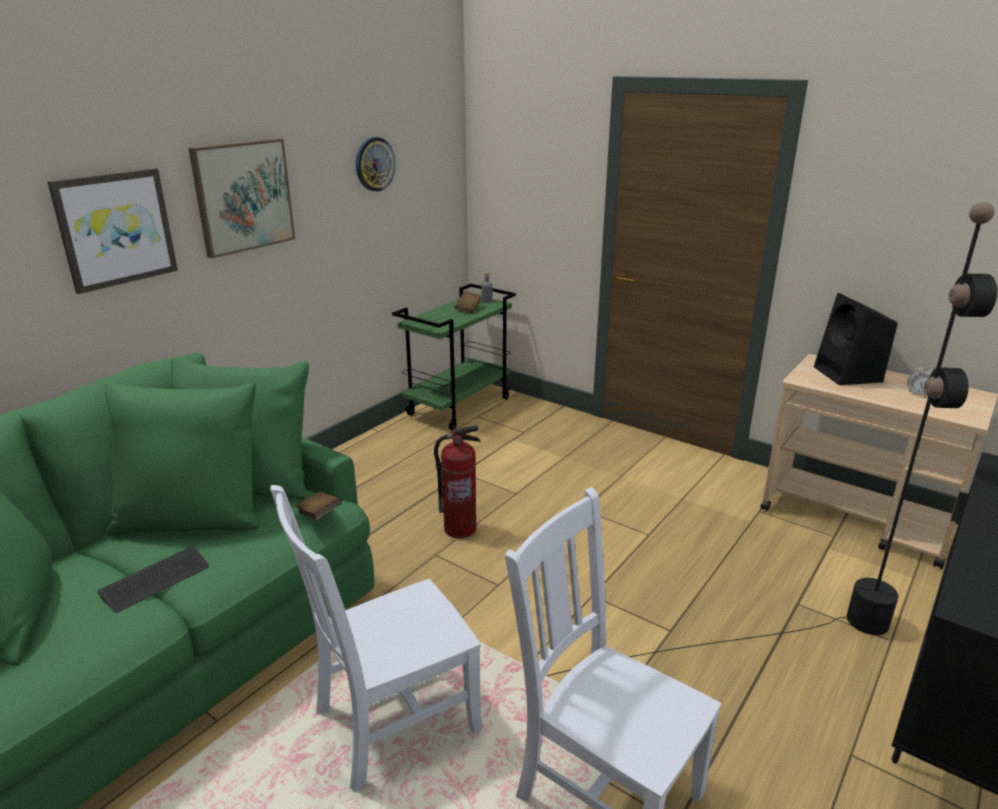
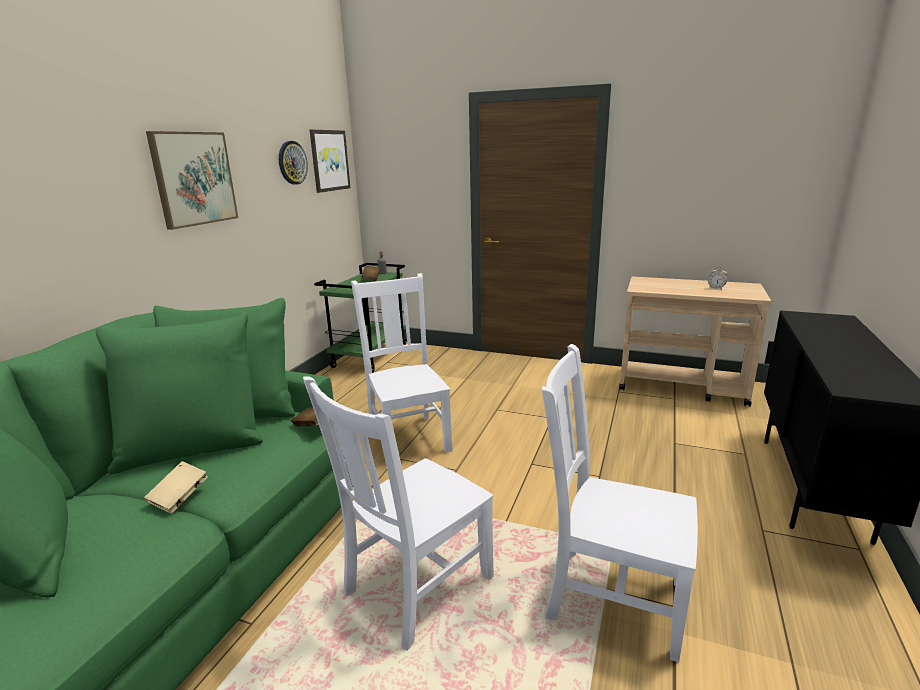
camera: 15 degrees left, 5 degrees down
picture [48,168,178,294] -> picture moved to [310,130,350,193]
keyboard [97,546,209,613] -> beige book [144,461,208,513]
fire extinguisher [434,425,481,538] -> white chair [351,273,453,453]
black floor lamp [547,202,997,676] -> none
black speaker [814,293,898,385] -> none

